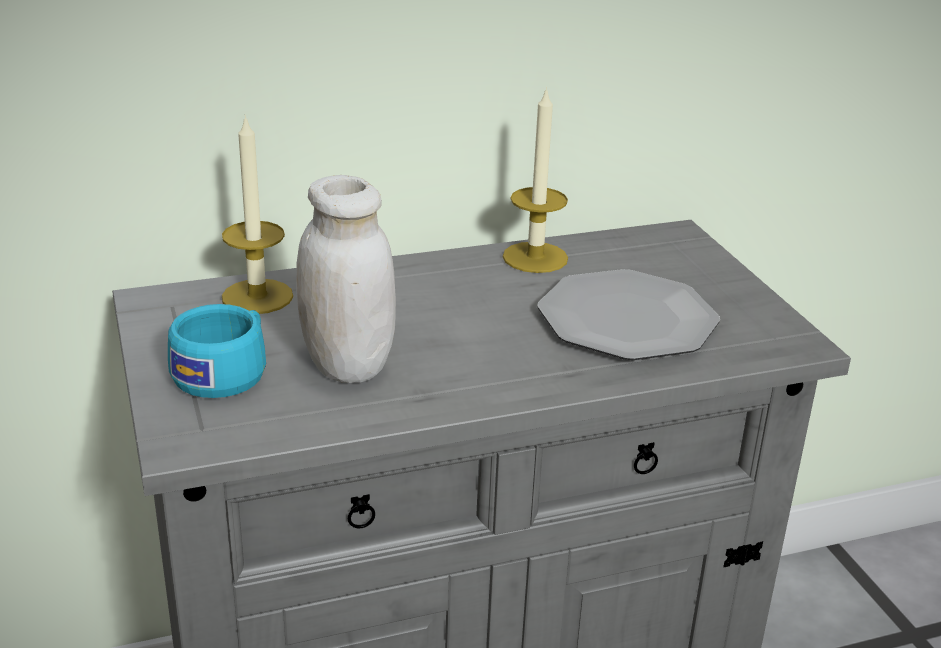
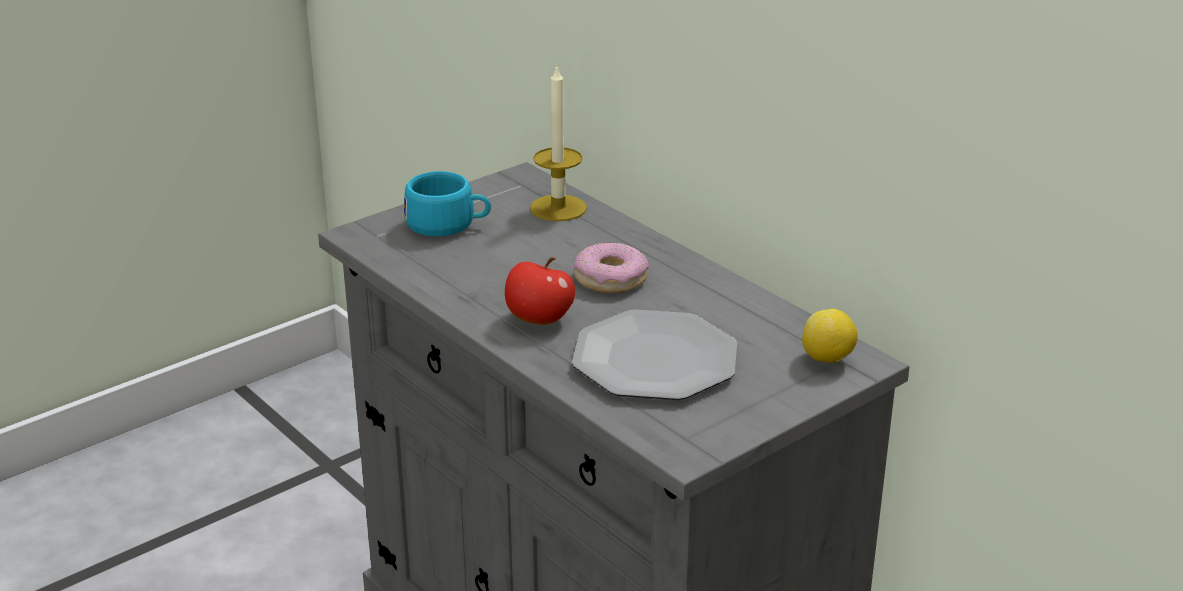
camera: 70 degrees right, 0 degrees up
white jar [296,175,396,383] -> none
candle [503,87,568,273] -> none
none -> apple [505,257,575,325]
none -> donut [574,242,649,293]
none -> lemon [802,309,858,363]

